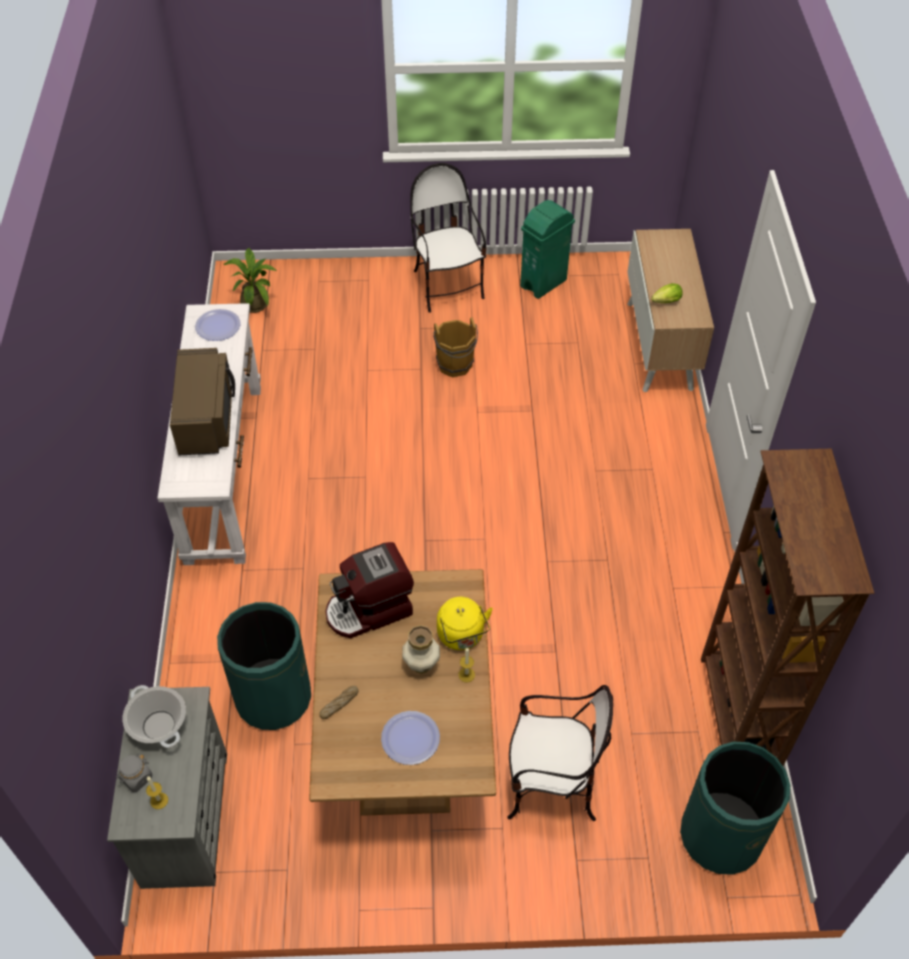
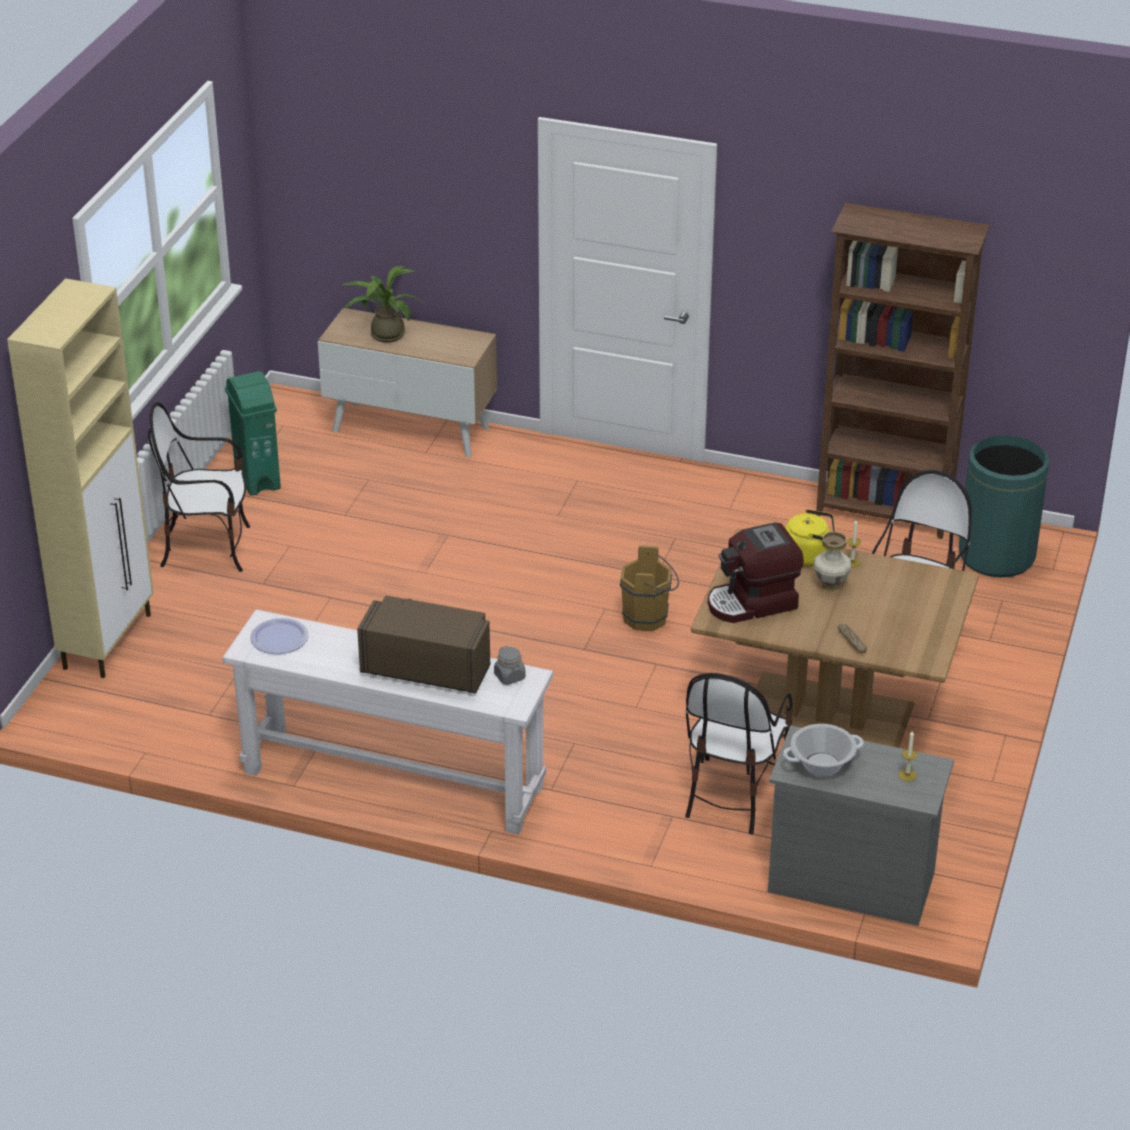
camera: 70 degrees left, 15 degrees down
grey jar [116,754,152,792] -> grey jar moved to [494,646,525,685]
green trash can [217,602,311,730] -> chair [685,673,793,835]
potted plant [224,248,277,313] -> potted plant moved to [342,266,426,343]
coffee machine [326,542,414,638] -> coffee machine turned 75 degrees clockwise [708,522,804,623]
plate [381,711,440,765] -> none
brown bucket [433,317,478,377] -> brown bucket moved to [620,545,679,631]
lettuce [651,283,683,303] -> none
none -> beige cabinet [7,278,154,678]

